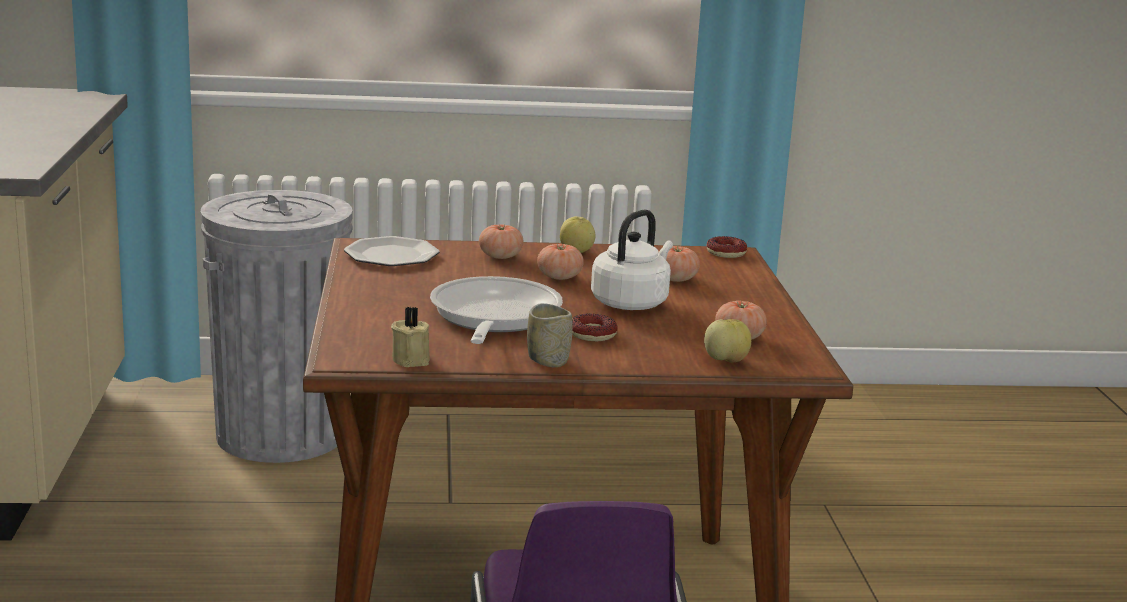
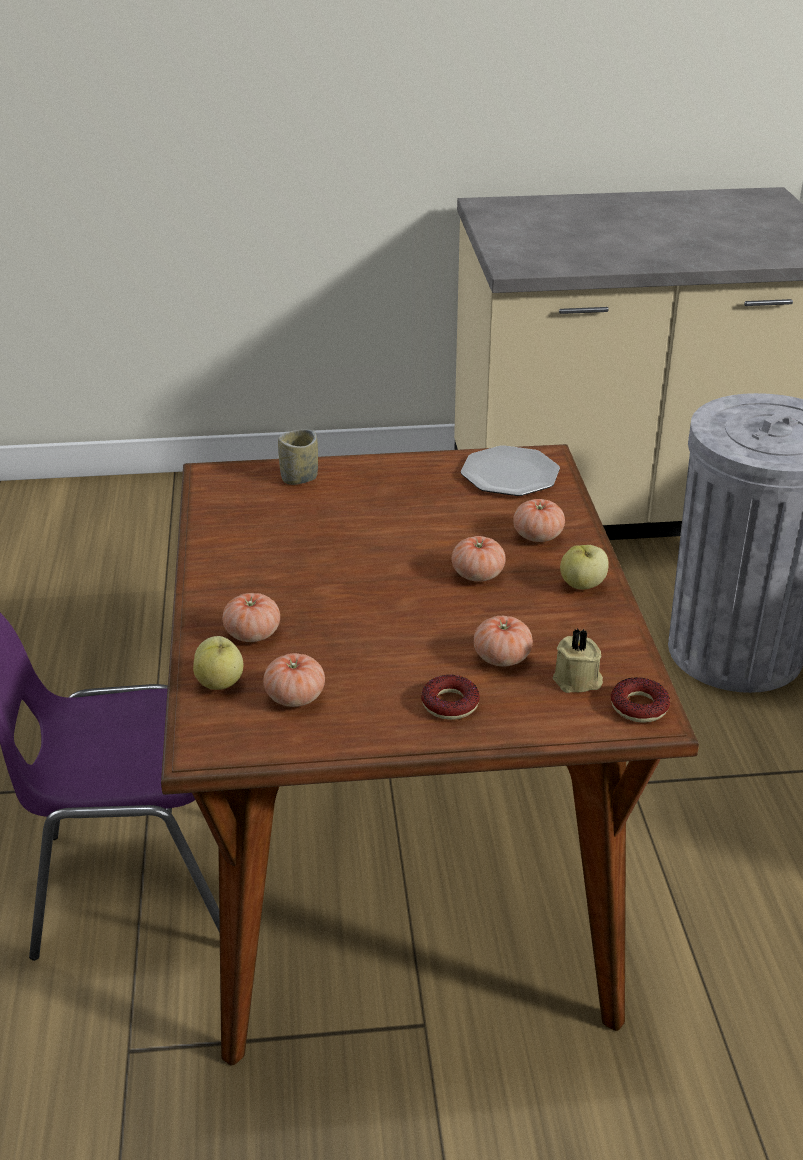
camera: 90 degrees right, 15 degrees up
beige candle [391,306,430,367] -> beige candle moved to [553,628,603,693]
frying pan [430,276,563,344] -> none
cup [527,303,572,367] -> cup moved to [278,429,318,485]
donut [572,314,618,341] -> donut moved to [421,675,480,720]
white kettle [591,209,673,310] -> none
none -> tomato [223,593,280,642]

